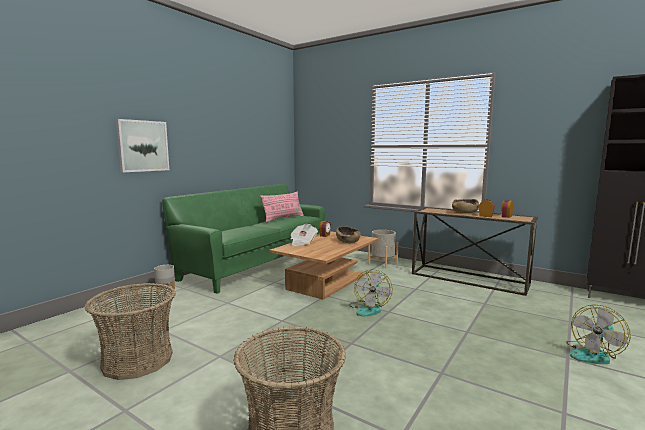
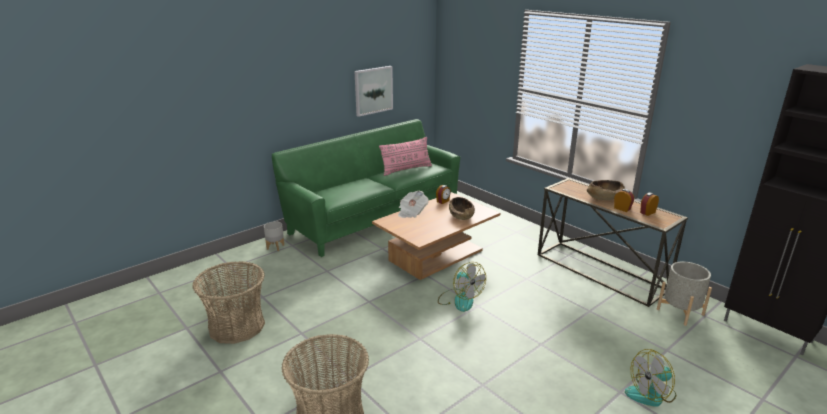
camera: 15 degrees right, 15 degrees up
picture [116,119,169,172] -> picture moved to [354,66,393,117]
fan [349,269,393,316] -> fan turned 60 degrees counterclockwise [438,262,486,312]
grey planter [368,230,398,268] -> grey planter moved to [657,262,712,326]

